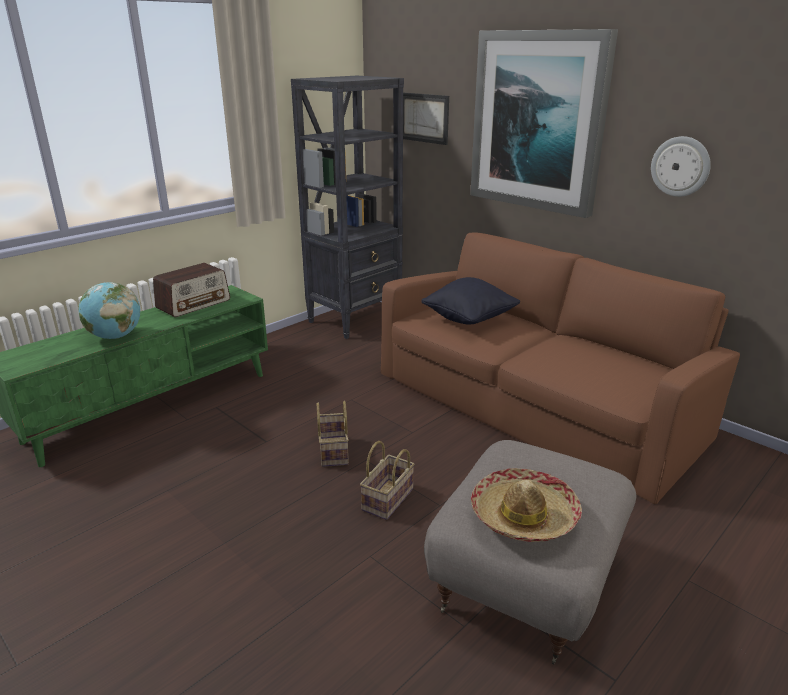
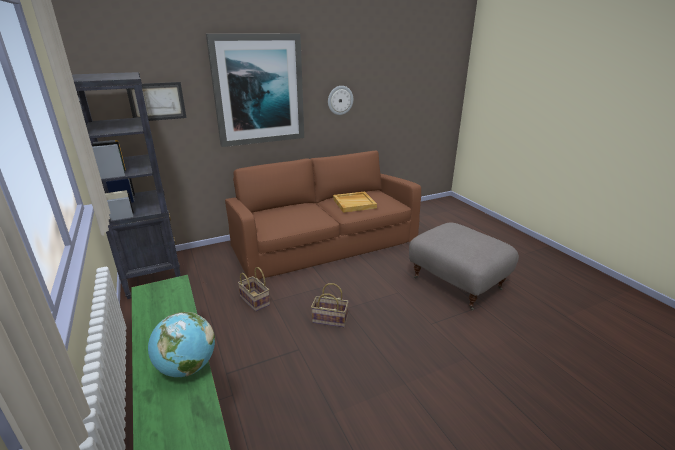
camera: 70 degrees left, 0 degrees up
radio [153,263,230,317] -> none
basket [360,441,414,520] -> basket moved to [238,267,270,312]
black pillow [421,277,520,325] -> none
hat [471,468,582,542] -> none
none -> beige tray [333,192,377,213]

